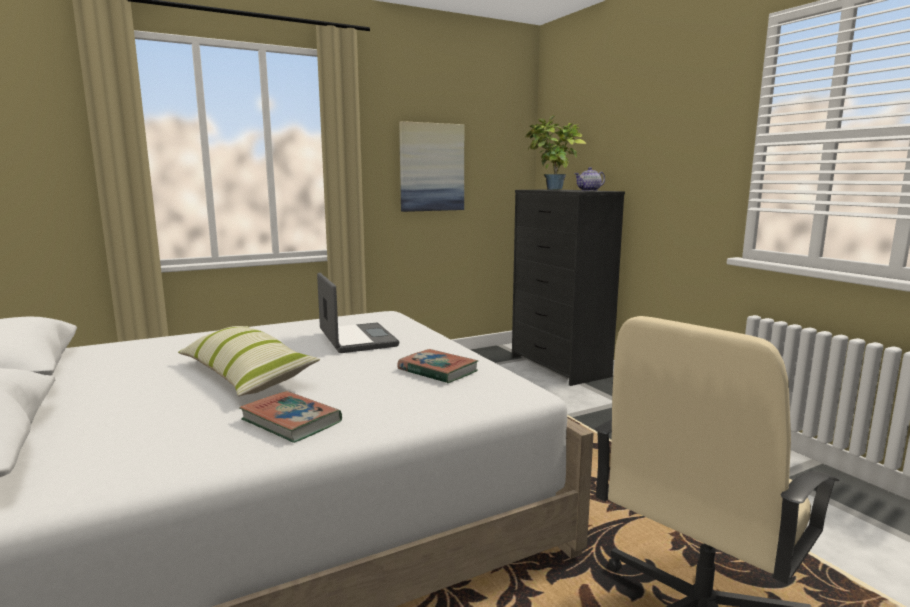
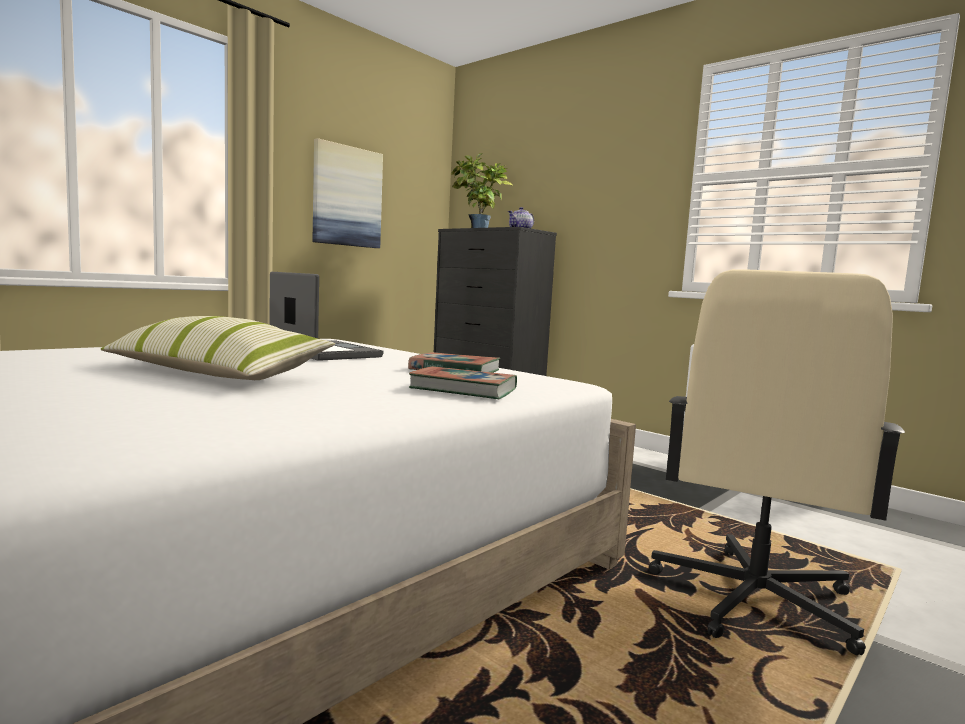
camera: 20 degrees left, 5 degrees down
book [239,391,342,443] -> book moved to [409,366,517,399]

